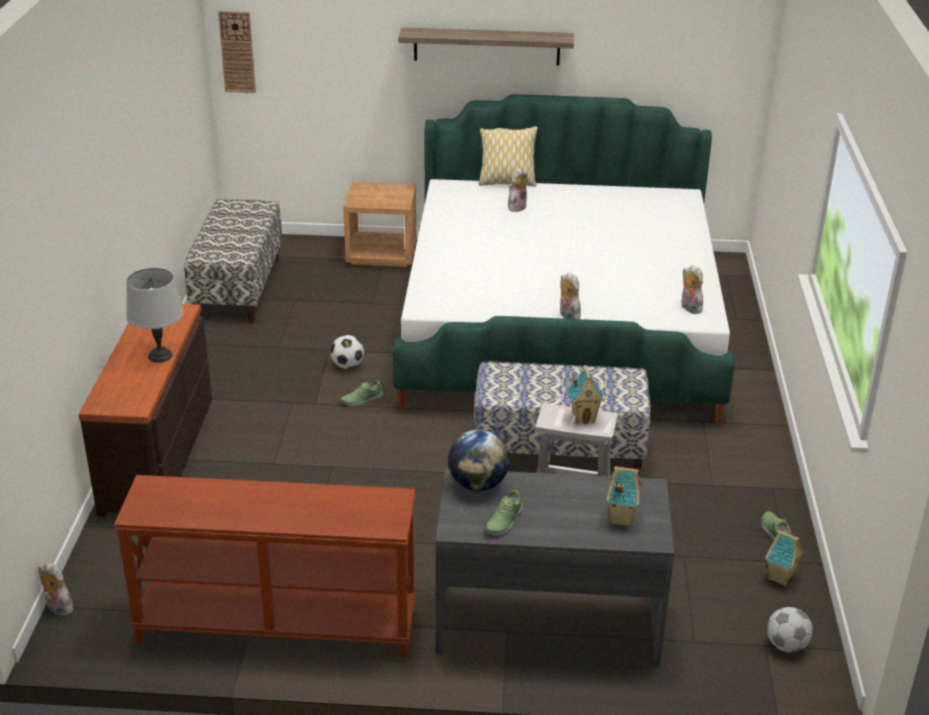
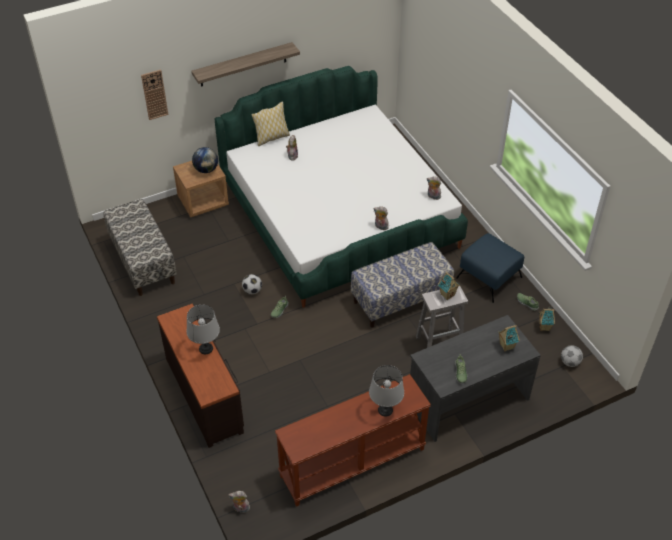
camera: 30 degrees left, 15 degrees up
wall clock [218,11,256,93] -> wall clock moved to [141,69,168,120]
globe [448,429,510,491] -> globe moved to [192,147,218,173]
none -> grey table lamp [369,365,404,417]
none -> blue ottoman [456,233,524,303]

